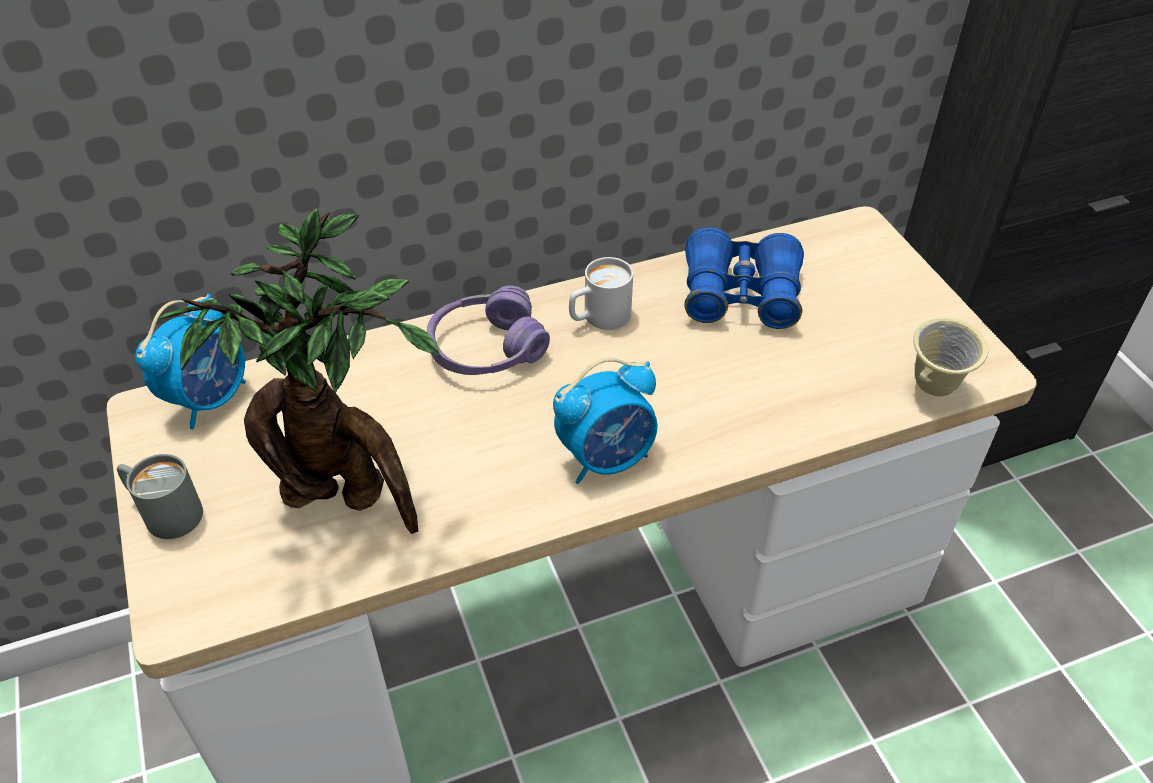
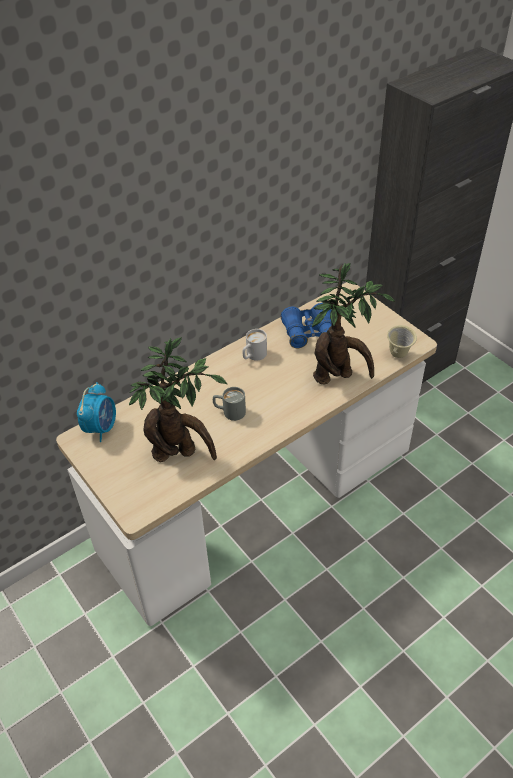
camera: 15 degrees left, 0 degrees up
grey mug [117,454,203,539] -> grey mug moved to [213,387,246,421]
purple headphones [427,285,550,375] -> none
alarm clock [553,358,658,484] -> none
none -> potted plant [312,263,395,384]

